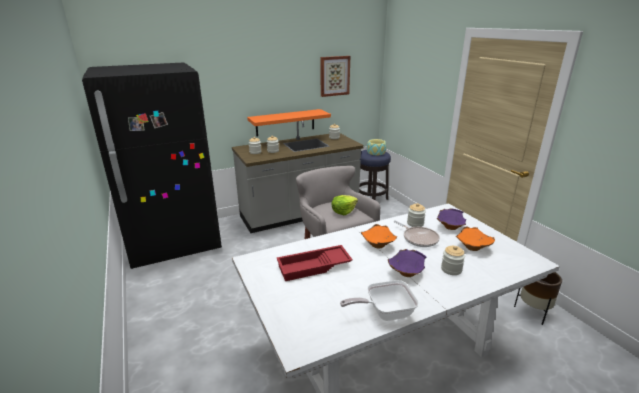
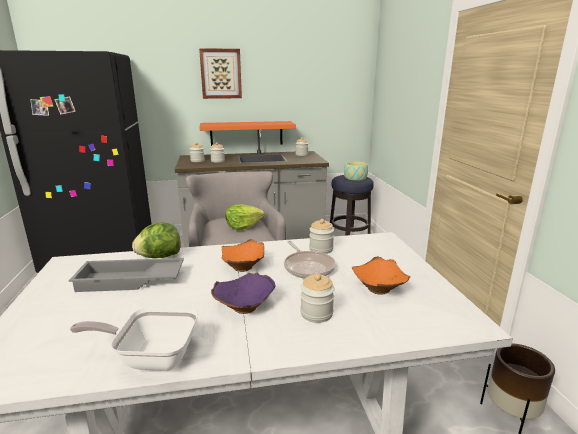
camera: 15 degrees right, 5 degrees down
red tray [277,245,353,281] -> grey tray [69,258,184,292]
picture [321,56,350,97] -> picture moved to [199,48,242,99]
purple bowl [437,208,466,230] -> none
none -> lettuce [132,222,181,258]

